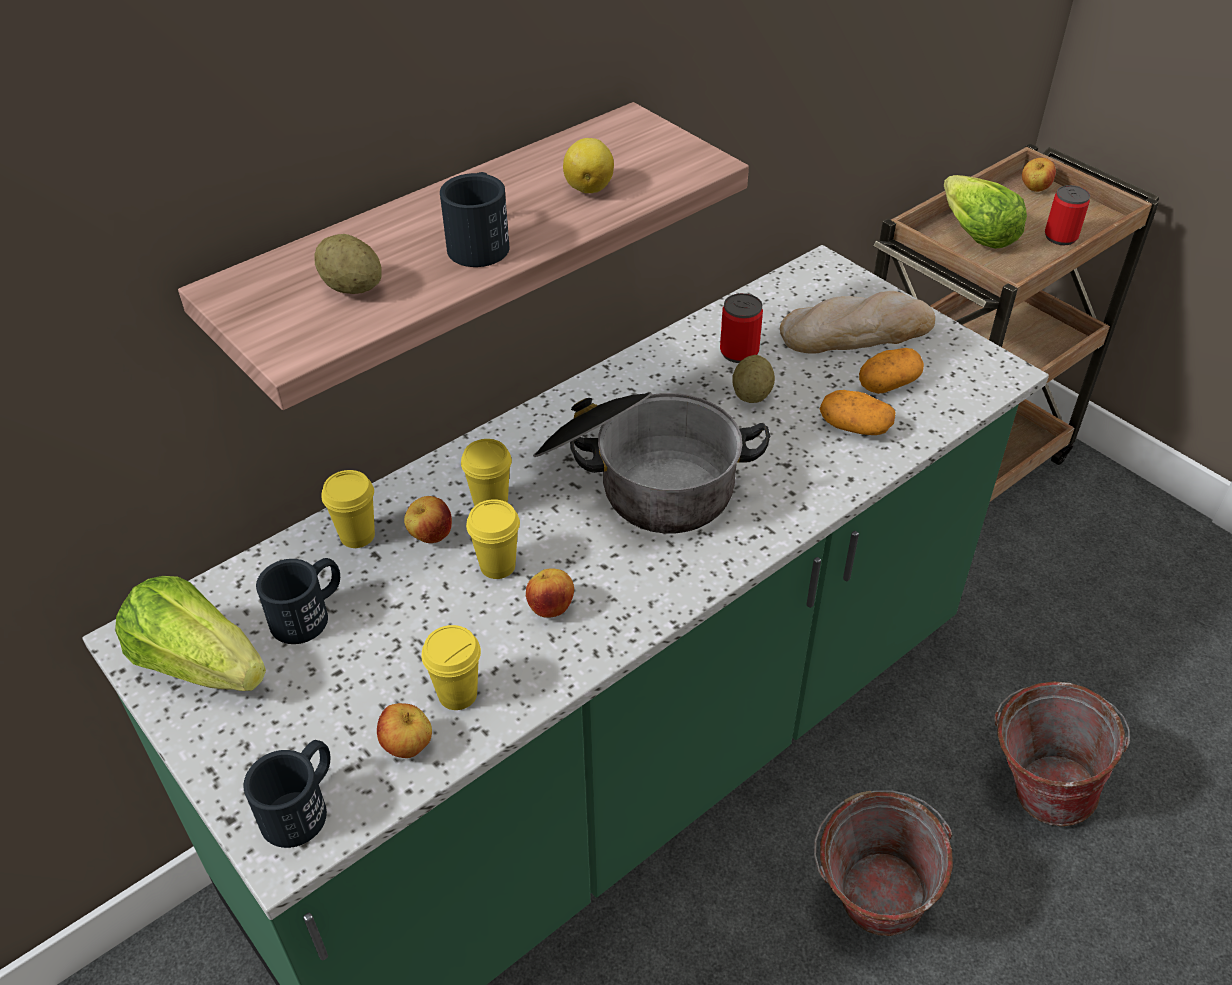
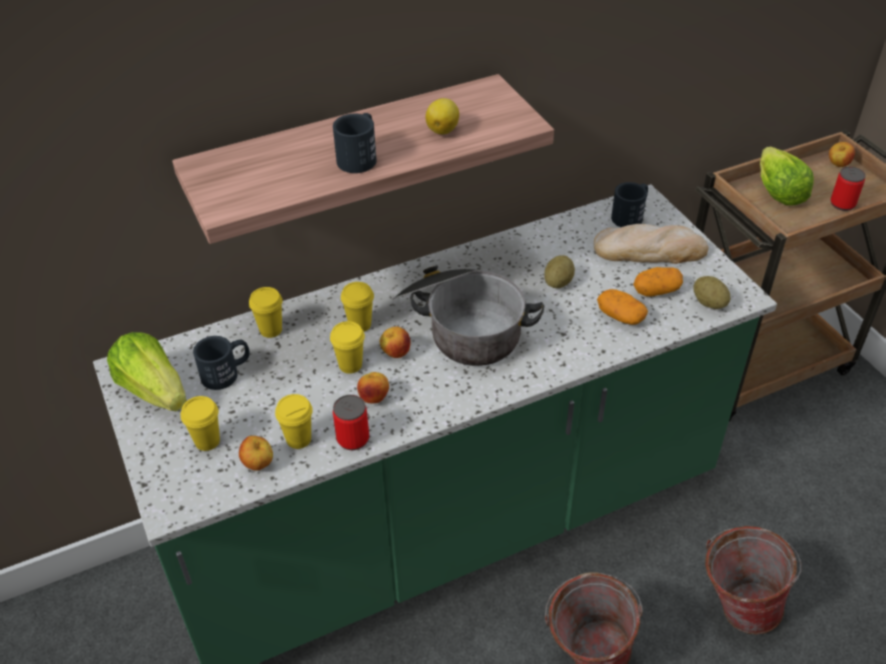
camera: 15 degrees right, 0 degrees up
black mug [243,740,330,848] -> black mug moved to [611,182,648,227]
potato [314,234,382,294] -> potato moved to [693,276,730,309]
apple [404,496,452,543] -> apple moved to [380,327,411,358]
can [720,293,763,363] -> can moved to [333,395,369,450]
none -> yellow cup [181,396,220,451]

